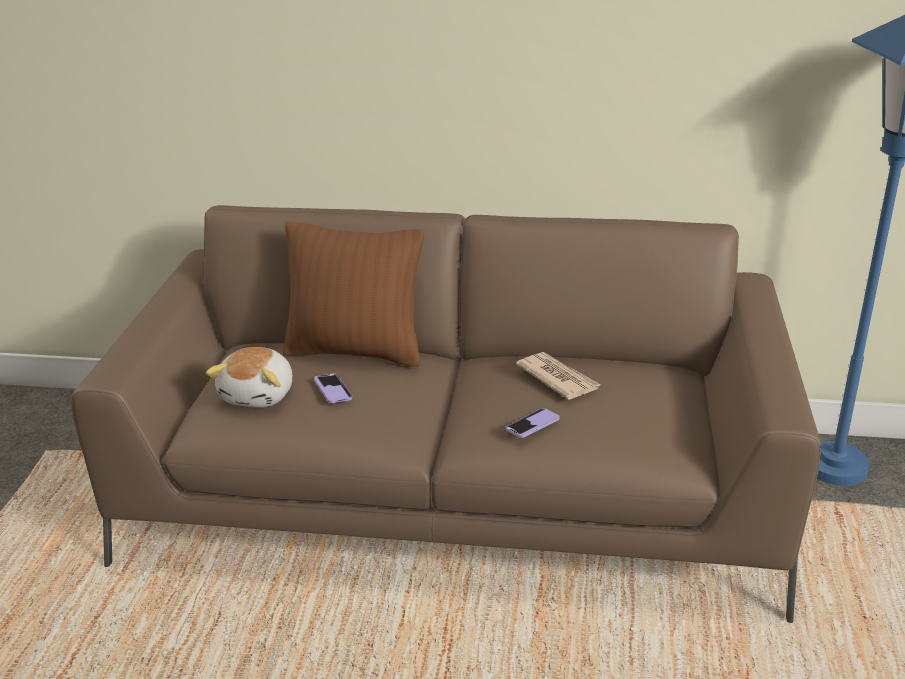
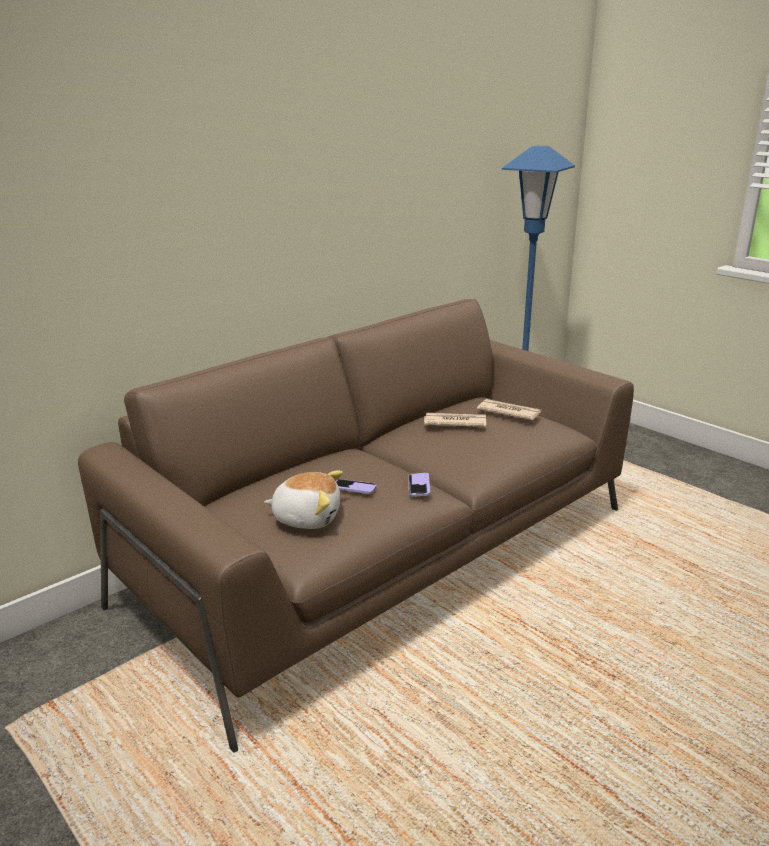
camera: 50 degrees left, 5 degrees down
plush toy [206,347,292,408] -> plush toy turned 45 degrees counterclockwise [264,471,343,529]
brown pillow [282,222,424,367] -> none
phone [505,408,560,438] -> phone moved to [408,473,430,497]
none -> newspaper [477,399,541,421]

